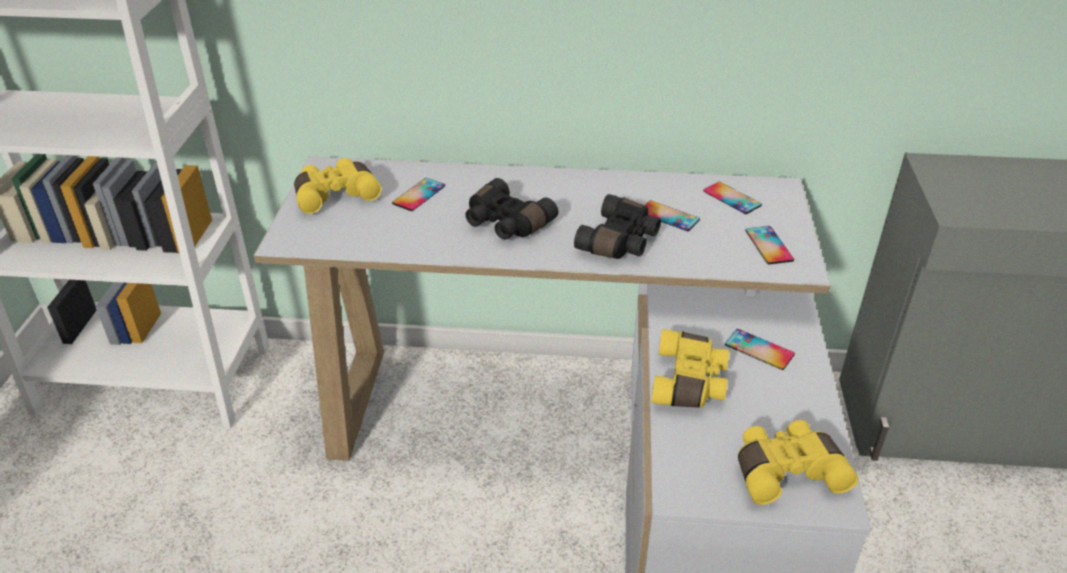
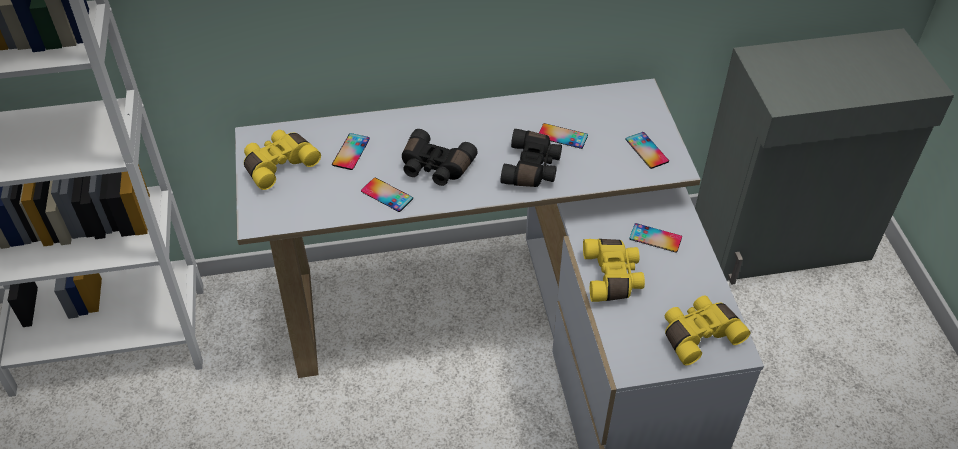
camera: 15 degrees left, 10 degrees up
phone [703,182,762,214] -> phone moved to [361,178,413,212]

